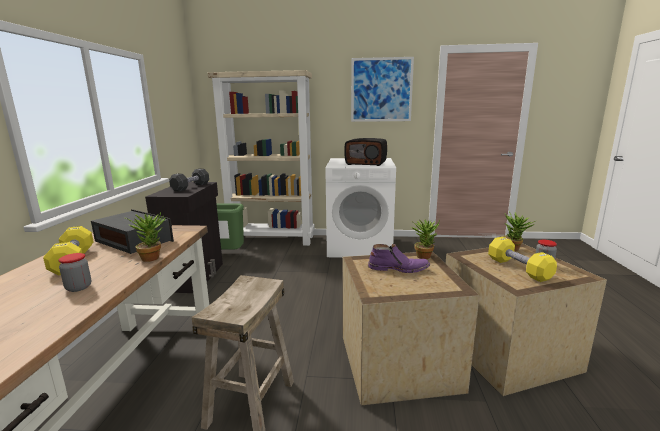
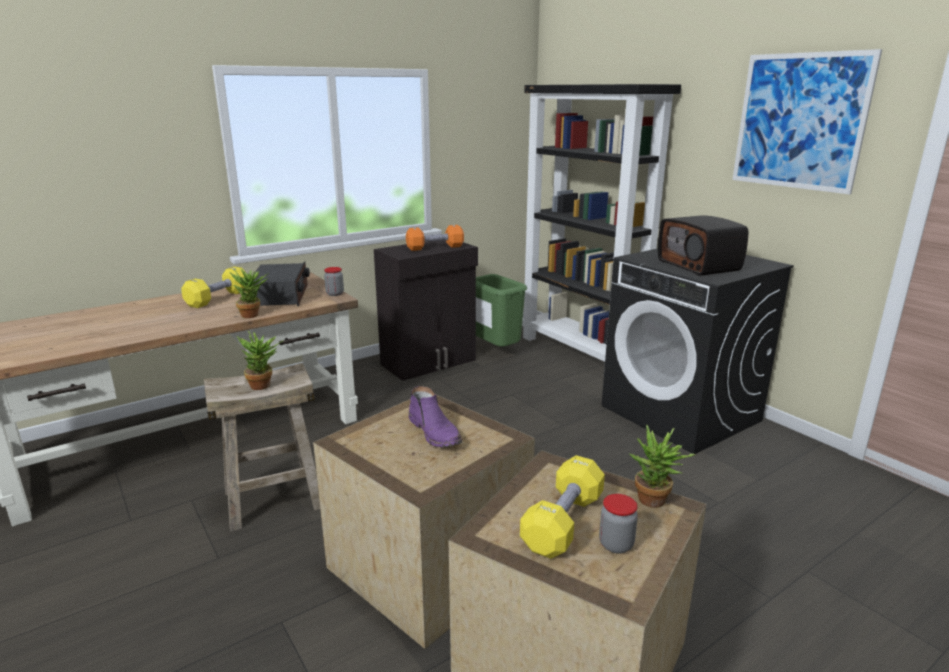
camera: 50 degrees right, 5 degrees up
jar [58,253,91,292] -> jar moved to [324,267,344,296]
black dumbbell [169,169,209,192] -> orange dumbbell [406,225,464,251]
beige bookcase [208,70,315,246] -> black bookcase [522,84,681,369]
white washing machine [325,158,396,258] -> black washing machine [602,249,794,454]
potted plant [411,220,440,259] -> potted plant moved to [237,331,283,390]

